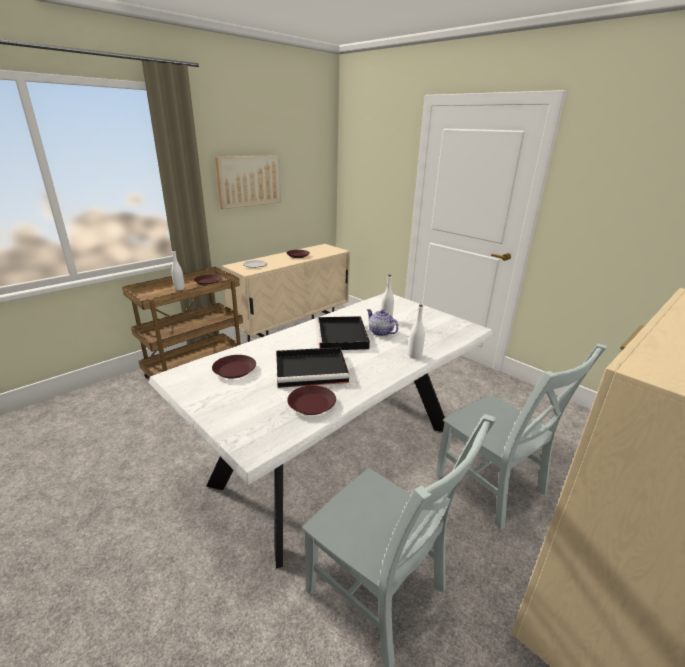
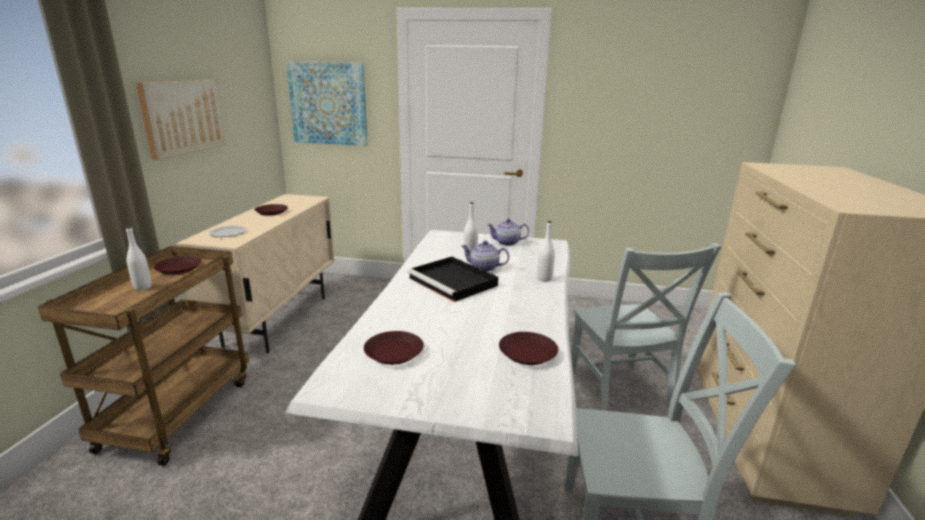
camera: 35 degrees left, 5 degrees down
black tray [276,347,349,388] -> none
grey chair [435,344,607,530] -> grey chair turned 60 degrees clockwise [571,243,721,411]
none -> picture [286,61,368,146]
none -> teapot [487,219,529,246]

